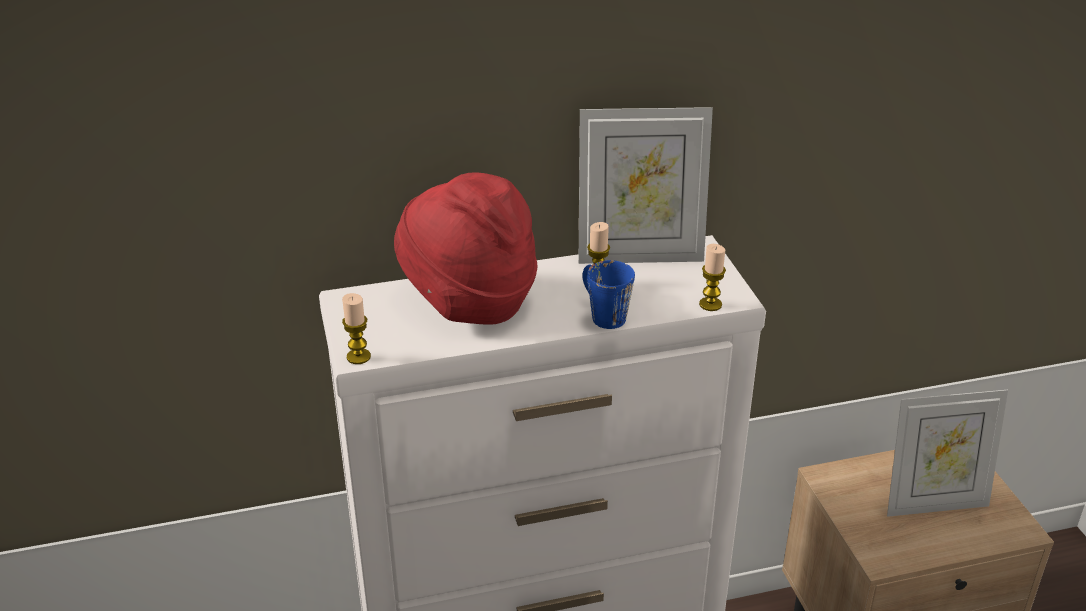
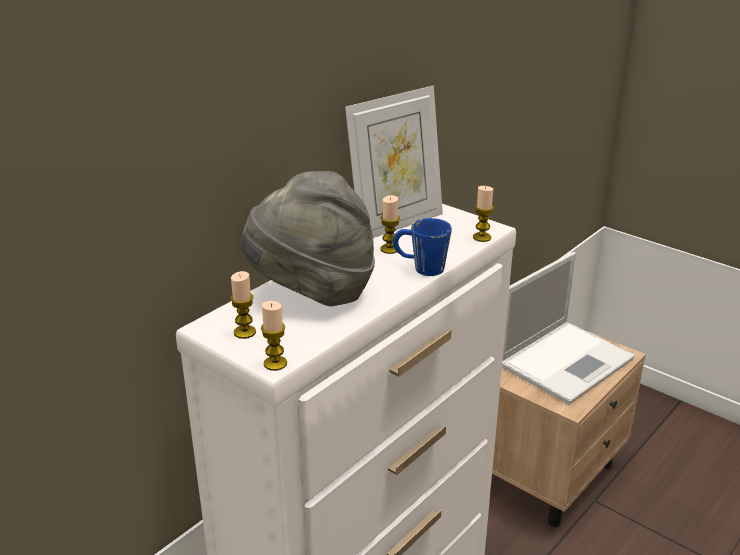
camera: 35 degrees left, 5 degrees down
red hat [394,172,537,325] -> grey hat [242,171,375,306]
picture frame [887,390,1008,517] -> laptop [502,252,635,404]
none -> candle [230,271,256,339]

